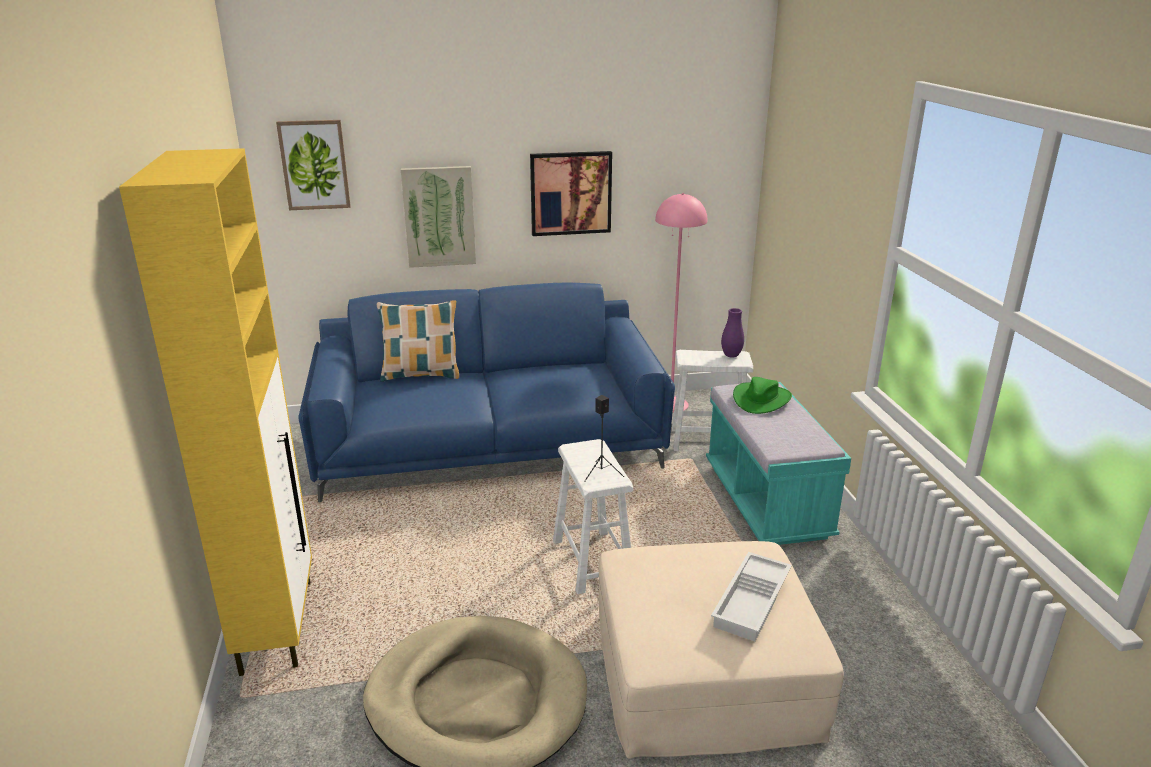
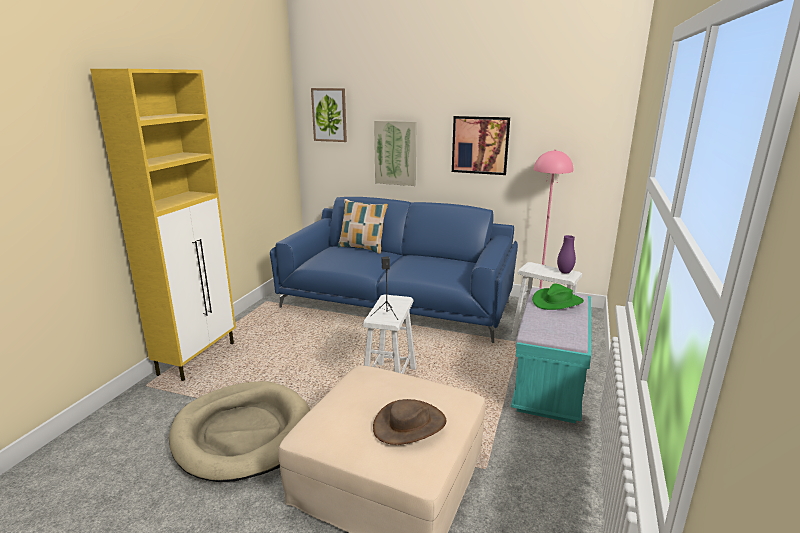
camera: 30 degrees right, 5 degrees down
white tray [711,552,792,641] -> brown hat [373,399,446,445]

